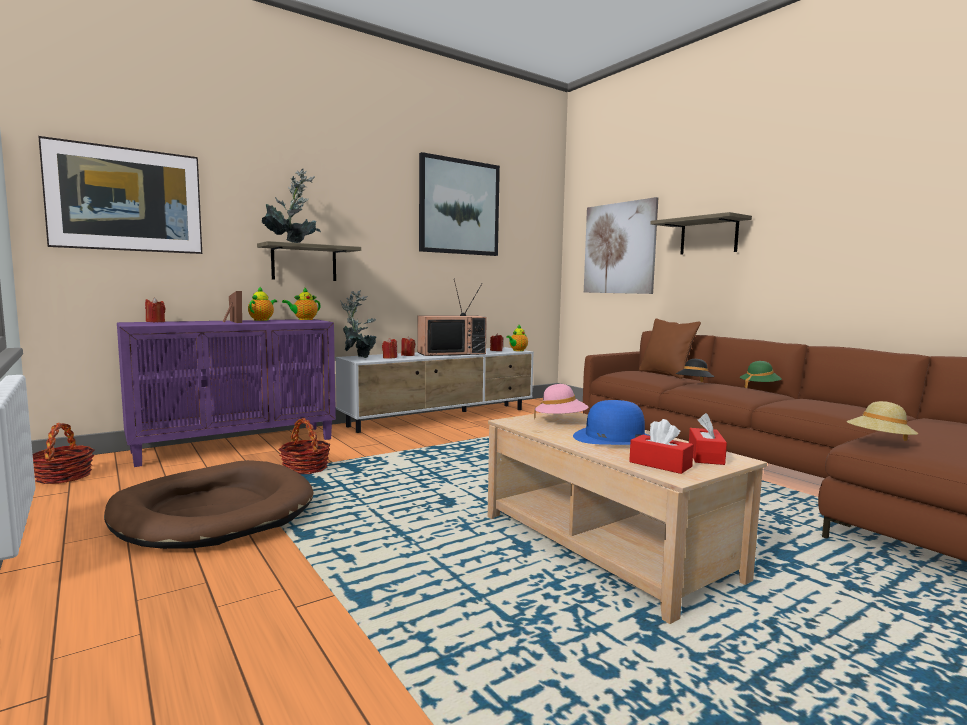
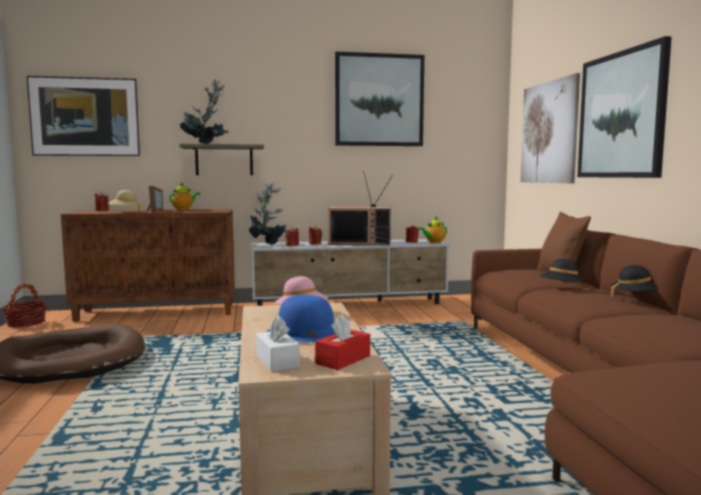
camera: 25 degrees right, 0 degrees up
purple cabinet [117,319,336,467] -> brown cabinet [61,209,235,322]
basket [279,418,331,474] -> none
teapot [282,287,321,320] -> none
red tissue box [629,419,694,474] -> white tissue box [256,316,300,372]
shelf [650,212,752,254] -> picture [577,36,672,178]
green hat [740,361,782,389] -> black hat [611,265,659,296]
beige hat [847,401,918,441] -> beige hat moved to [108,190,142,213]

